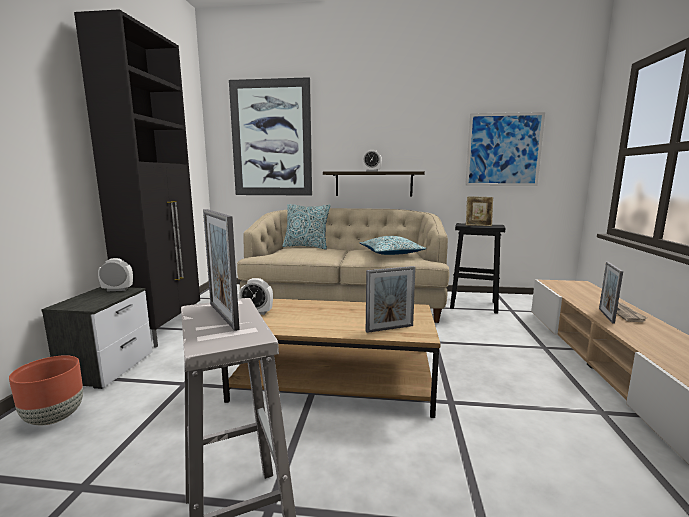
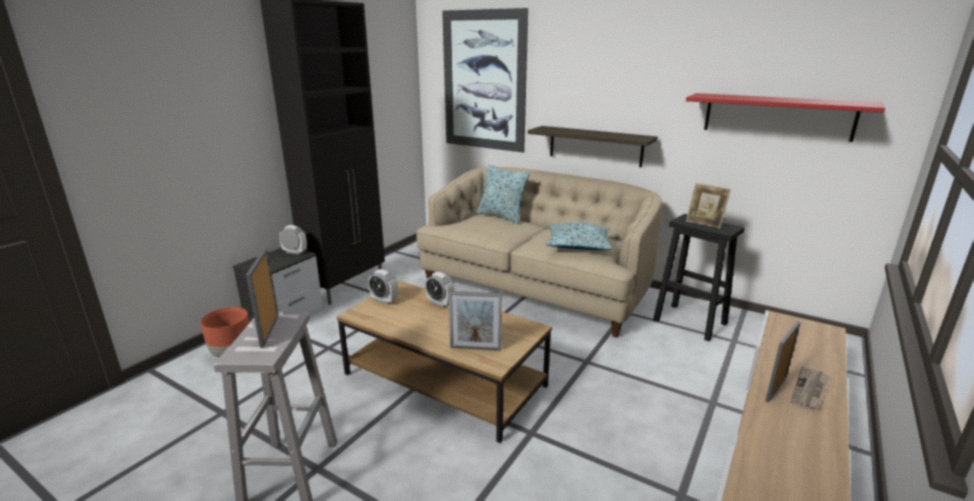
camera: 25 degrees right, 10 degrees up
alarm clock [363,150,382,171] -> alarm clock moved to [425,272,454,308]
picture [465,112,545,186] -> red shelf [686,93,885,142]

